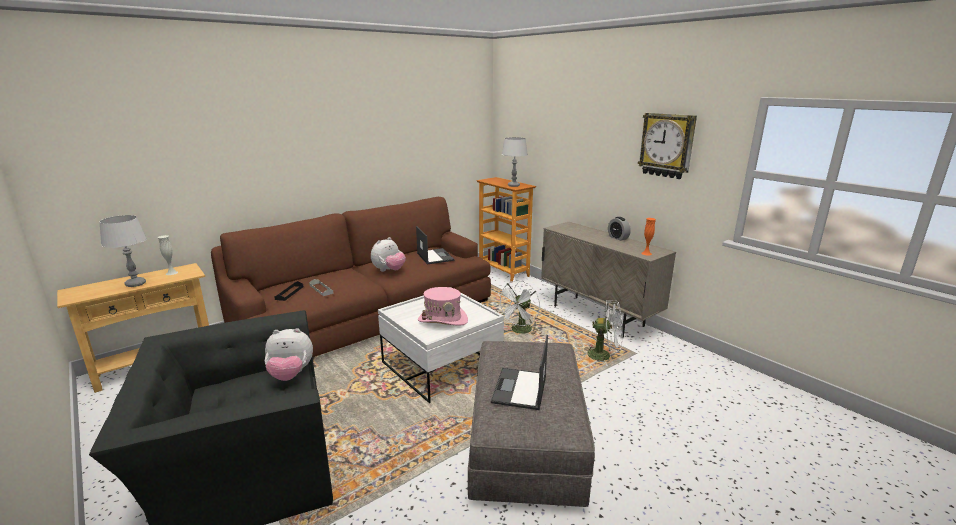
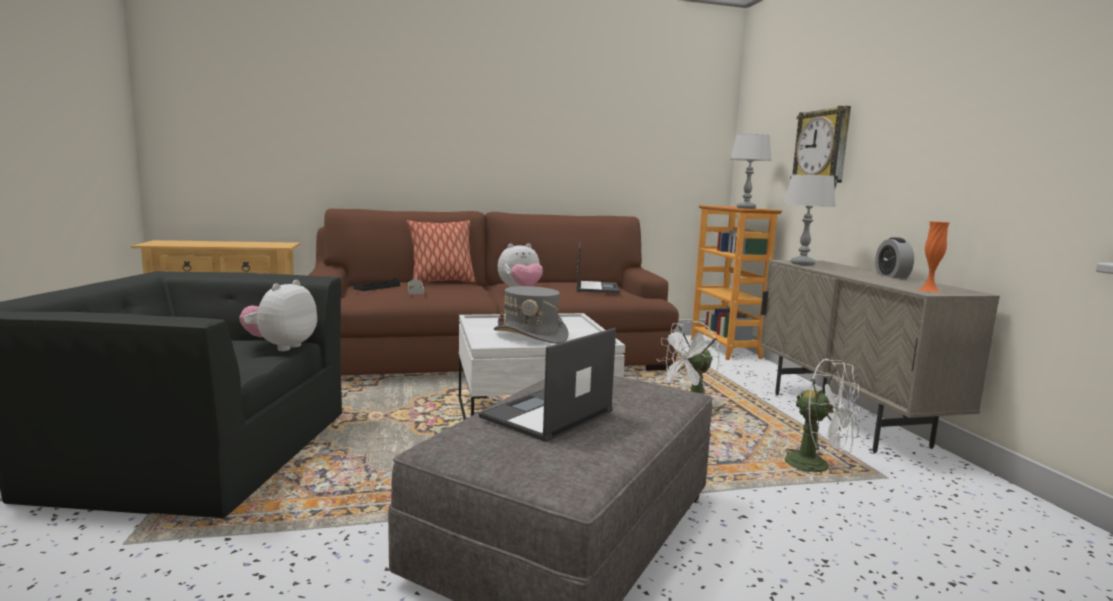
camera: 25 degrees right, 10 degrees down
grey table lamp [99,215,147,287] -> grey table lamp moved to [784,175,836,266]
white vase [158,235,178,275] -> none
plush toy [265,328,313,381] -> plush toy turned 90 degrees clockwise [239,280,317,351]
pink hat [418,287,468,326] -> grey hat [494,286,569,344]
wall clock [638,113,697,179] -> wall clock moved to [790,106,851,188]
none -> pillow [407,220,476,284]

